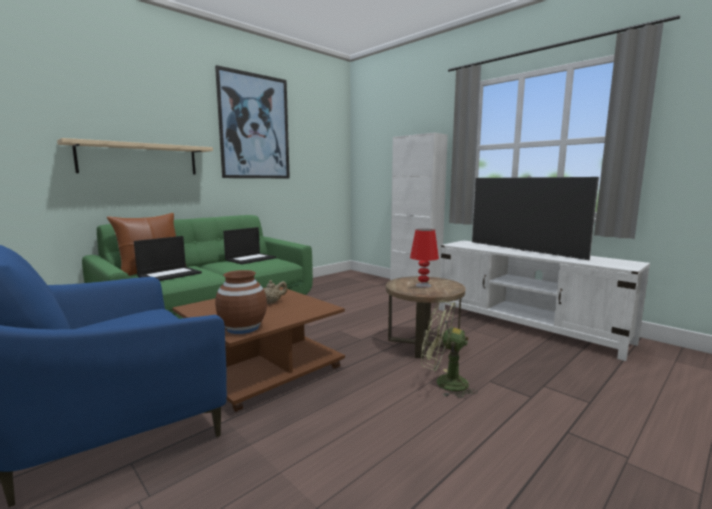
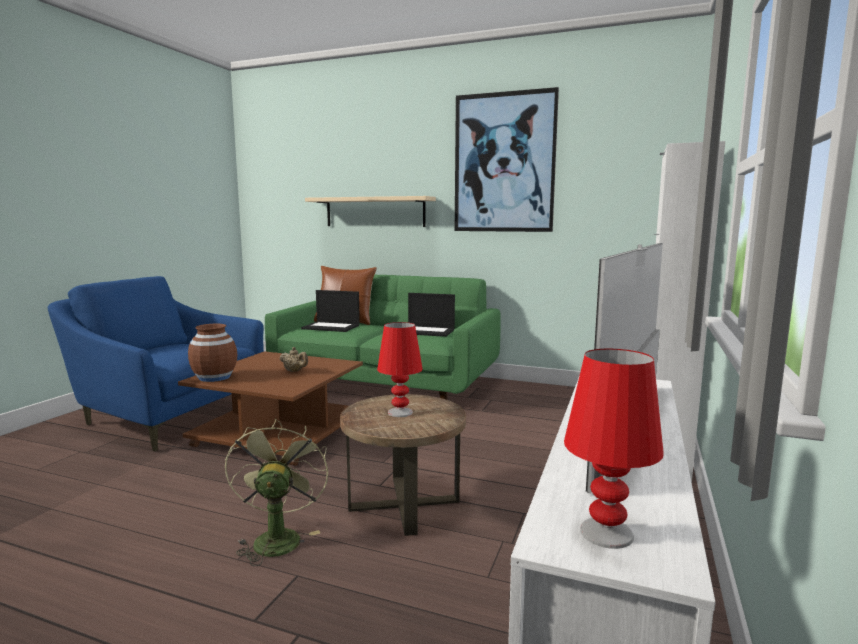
camera: 65 degrees right, 0 degrees up
none -> red table lamp [564,349,664,549]

